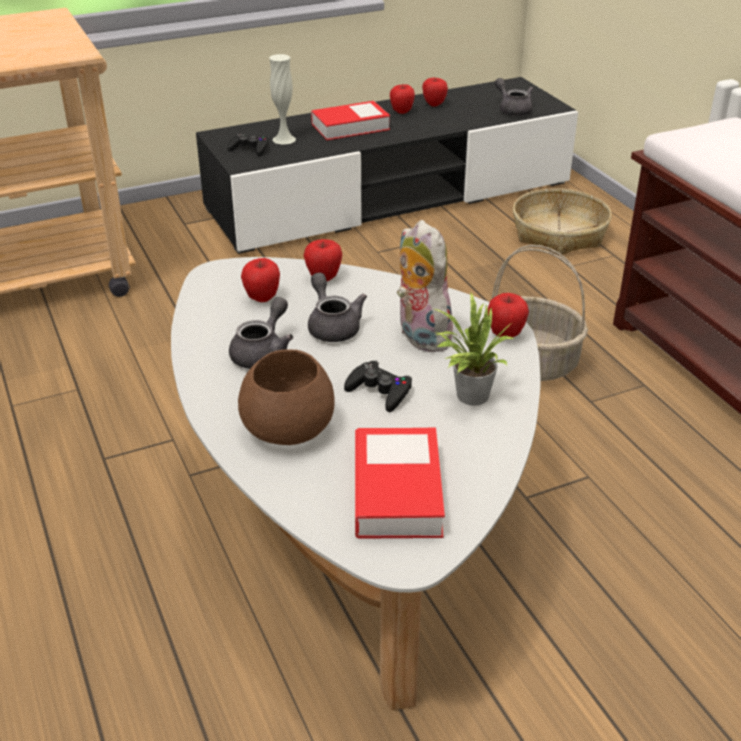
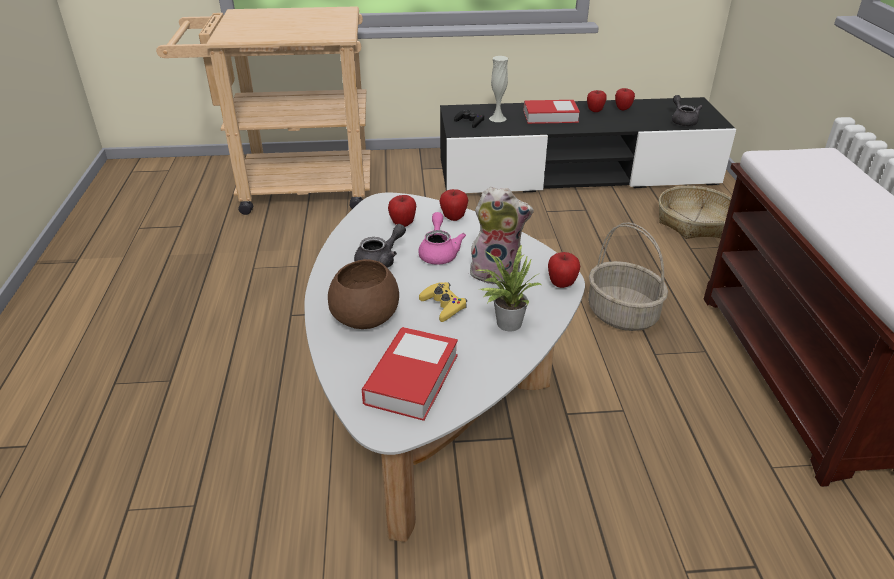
camera: 20 degrees right, 0 degrees up
grey teapot [308,273,367,342] -> pink teapot [418,212,466,265]
black game controller [344,360,412,412] -> yellow game controller [419,282,467,322]
plush toy [397,220,456,352] -> plush toy turned 105 degrees clockwise [470,187,534,284]

